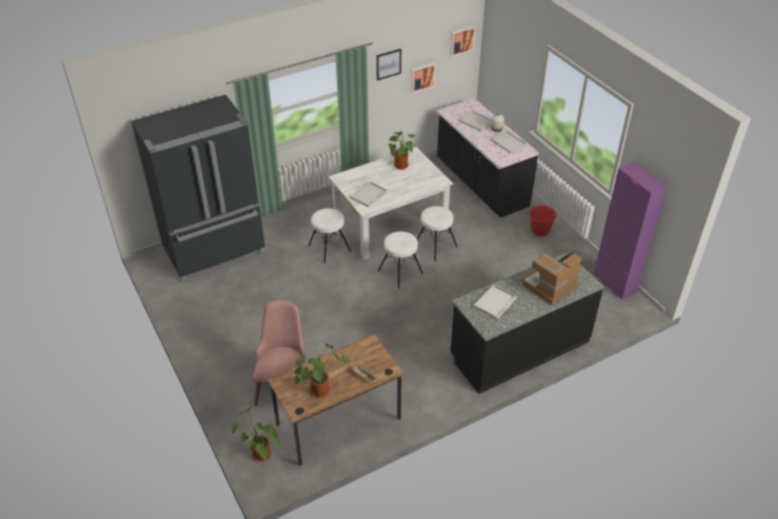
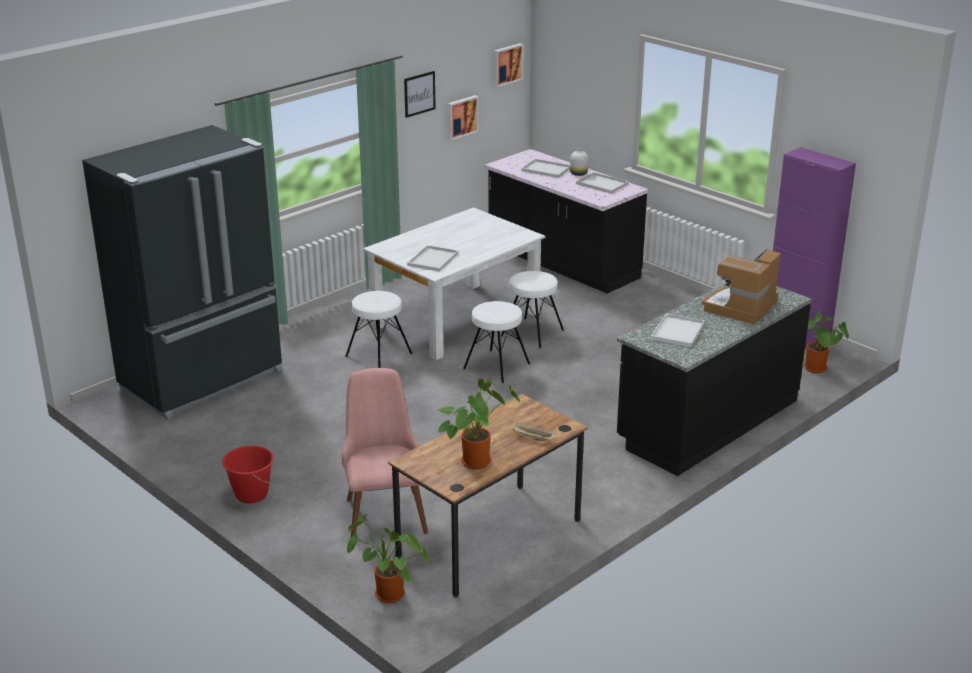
camera: 15 degrees left, 15 degrees down
potted plant [388,131,416,170] -> potted plant moved to [804,311,849,373]
red bucket [529,205,557,236] -> red bucket moved to [222,446,274,503]

